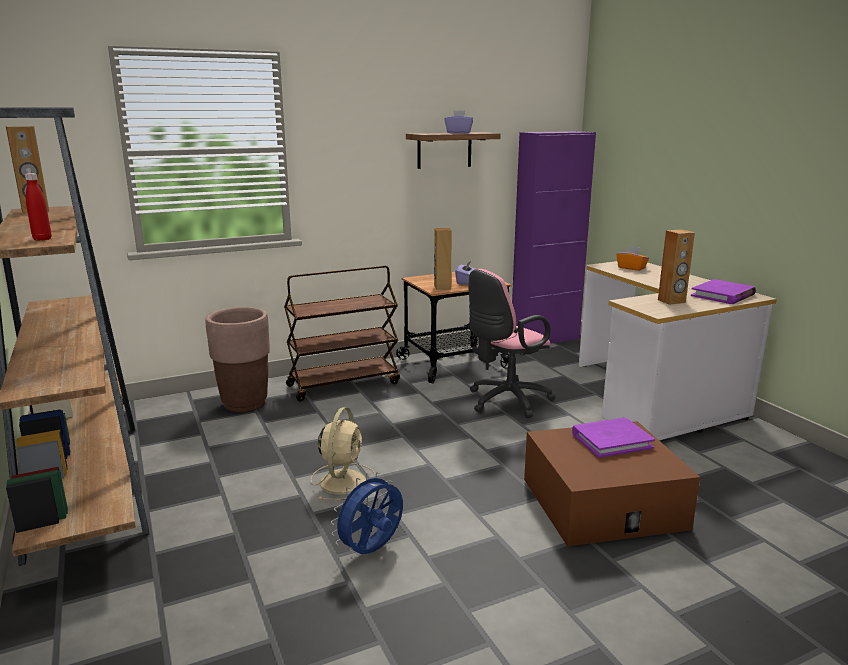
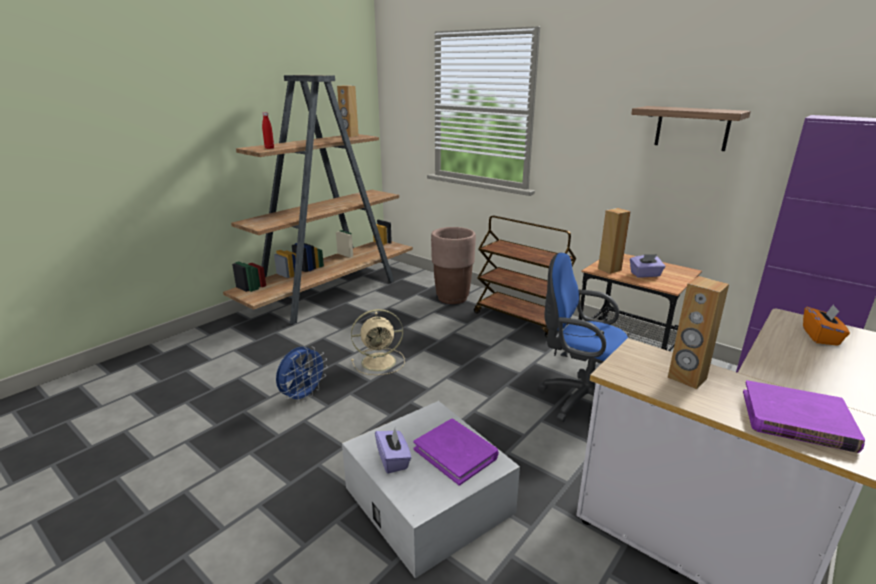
camera: 65 degrees right, 5 degrees up
blue fan [331,472,403,554] -> blue fan turned 105 degrees clockwise [276,346,328,403]
purple tissue box [445,110,473,133] -> purple tissue box moved to [375,428,411,473]
pink office chair [469,269,556,418] -> blue office chair [538,252,628,422]
brown storage box [524,421,700,546] -> white storage box [342,401,520,578]

